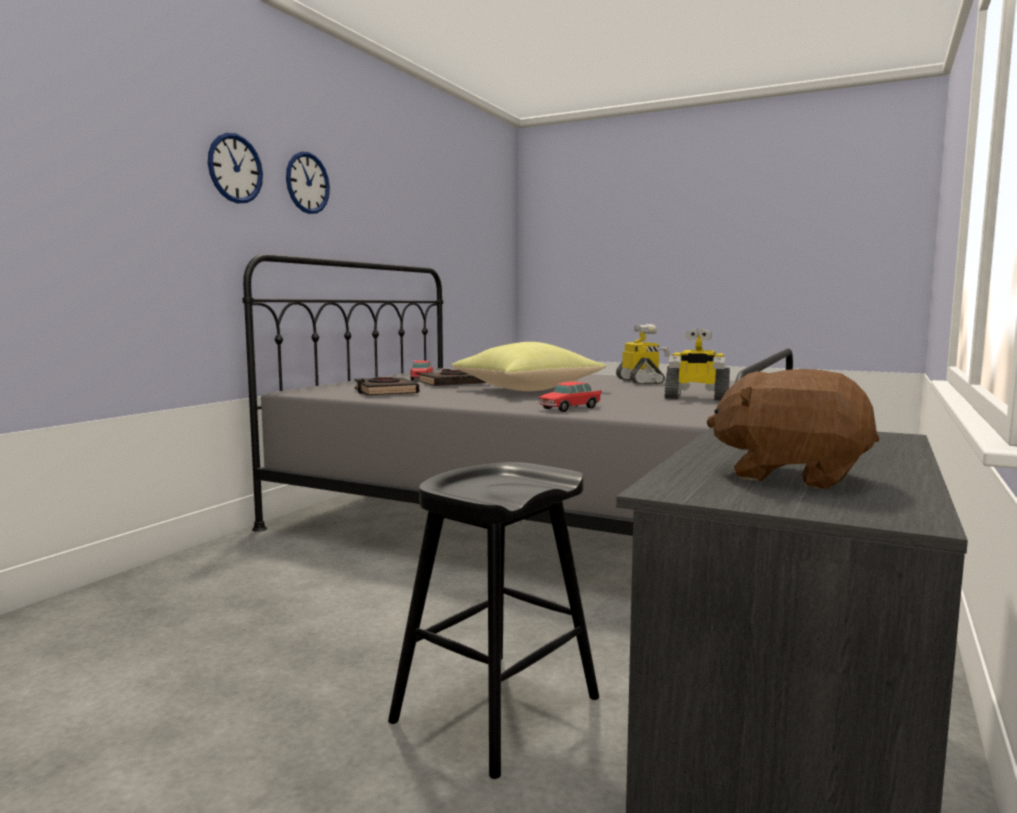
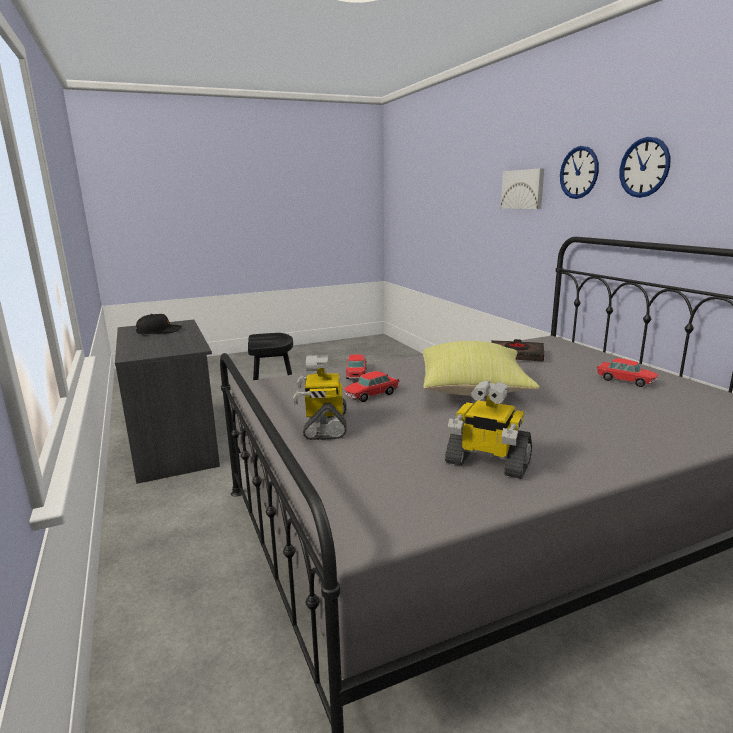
camera: 130 degrees right, 10 degrees up
black book [418,369,486,386] -> none
toy robot [665,328,730,400] -> toy robot turned 60 degrees counterclockwise [293,355,347,440]
brown plush toy [706,369,879,489] -> black cap [136,314,182,334]
none -> toy car [344,371,399,402]
none -> picture [501,168,544,209]

